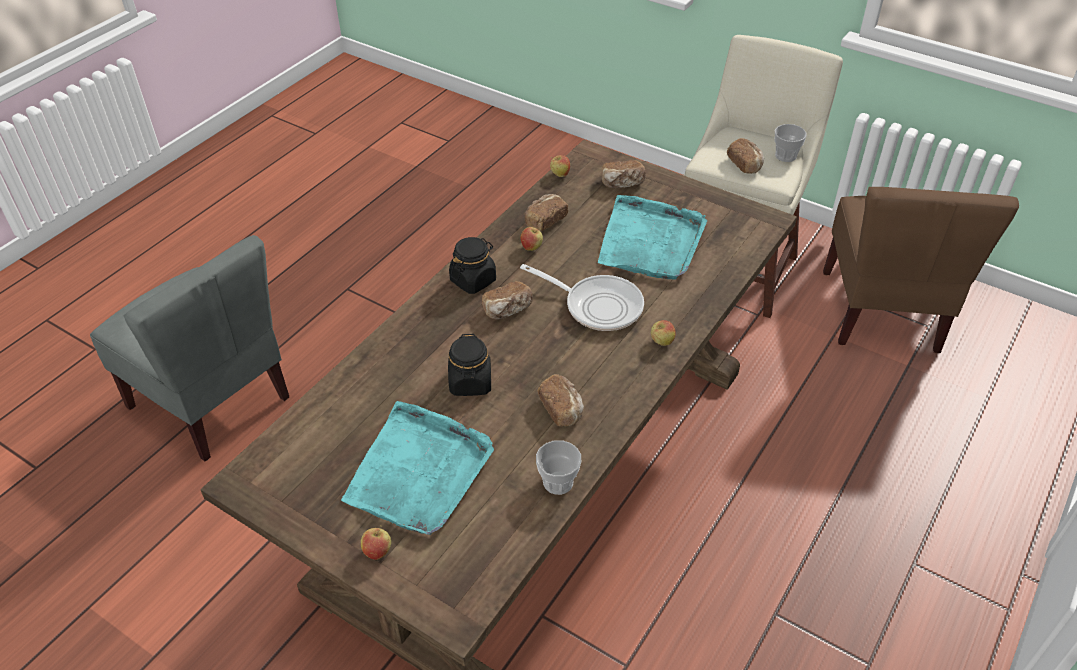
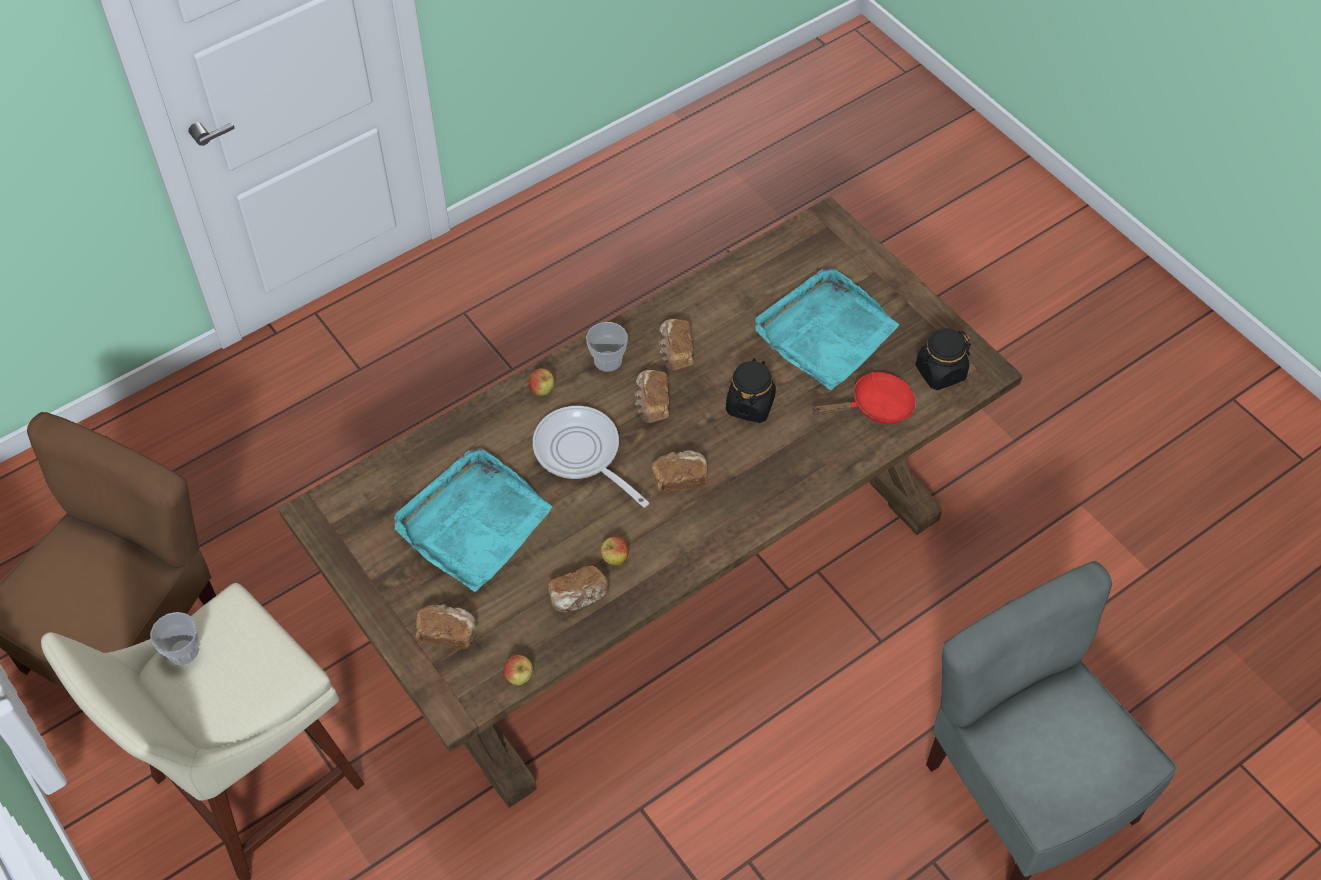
camera: 160 degrees left, 10 degrees up
apple [361,525,391,560] -> none
black jar [449,237,496,294] -> black jar moved to [916,328,971,390]
cup [536,440,581,495] -> cup moved to [586,322,628,372]
bread [727,138,764,174] -> bread moved to [634,370,669,423]
none -> red frying pan [811,372,916,424]

